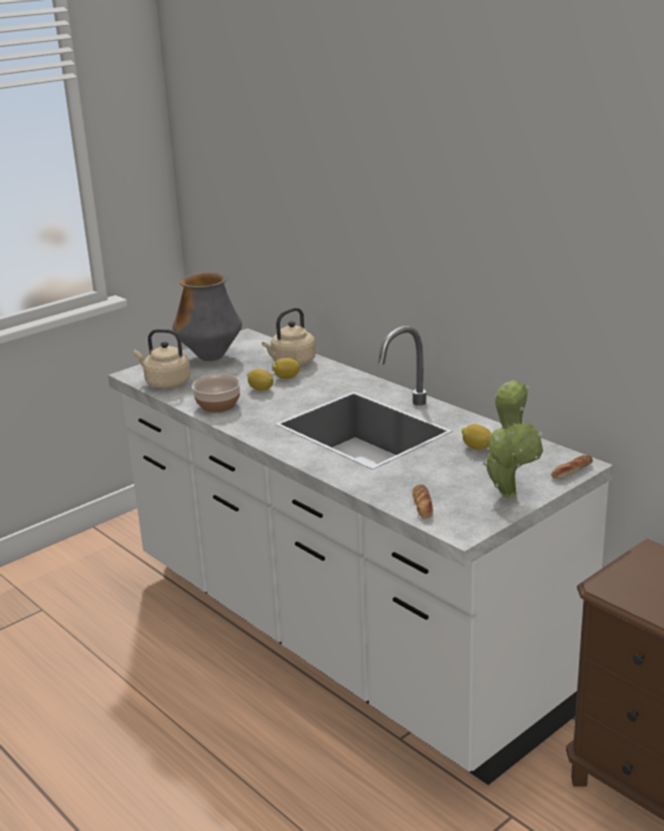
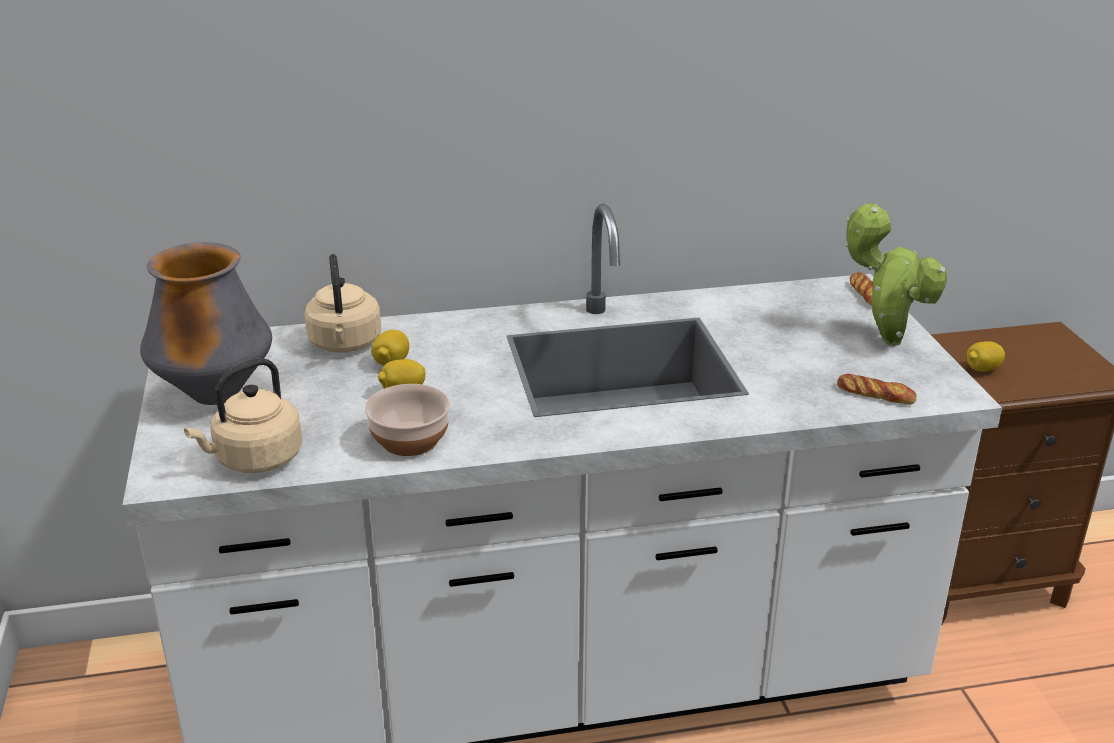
camera: 60 degrees left, 5 degrees up
lemon [461,424,492,450] -> lemon moved to [966,341,1005,372]

